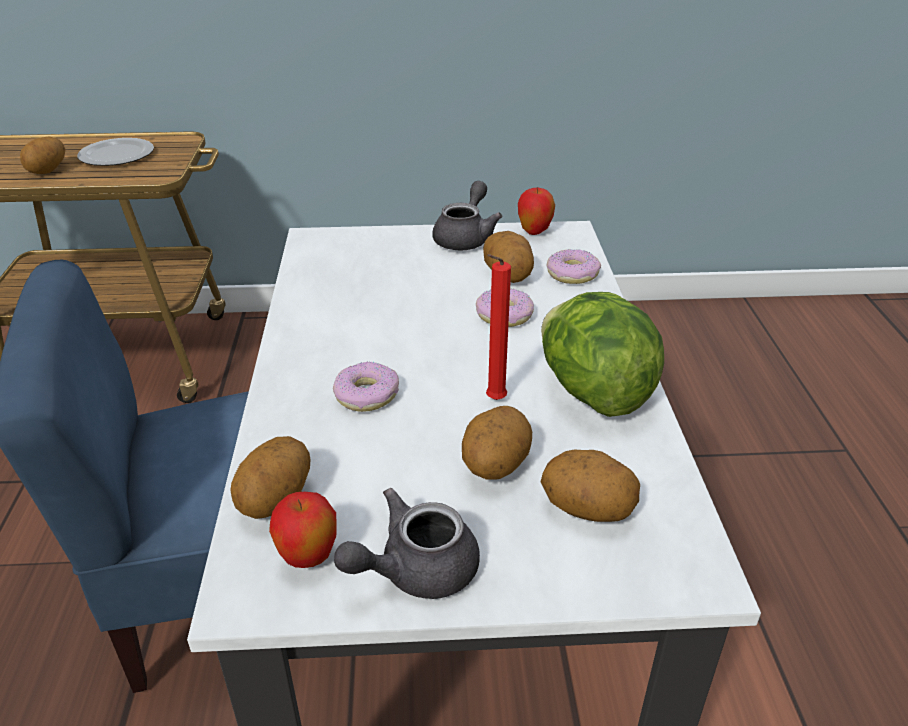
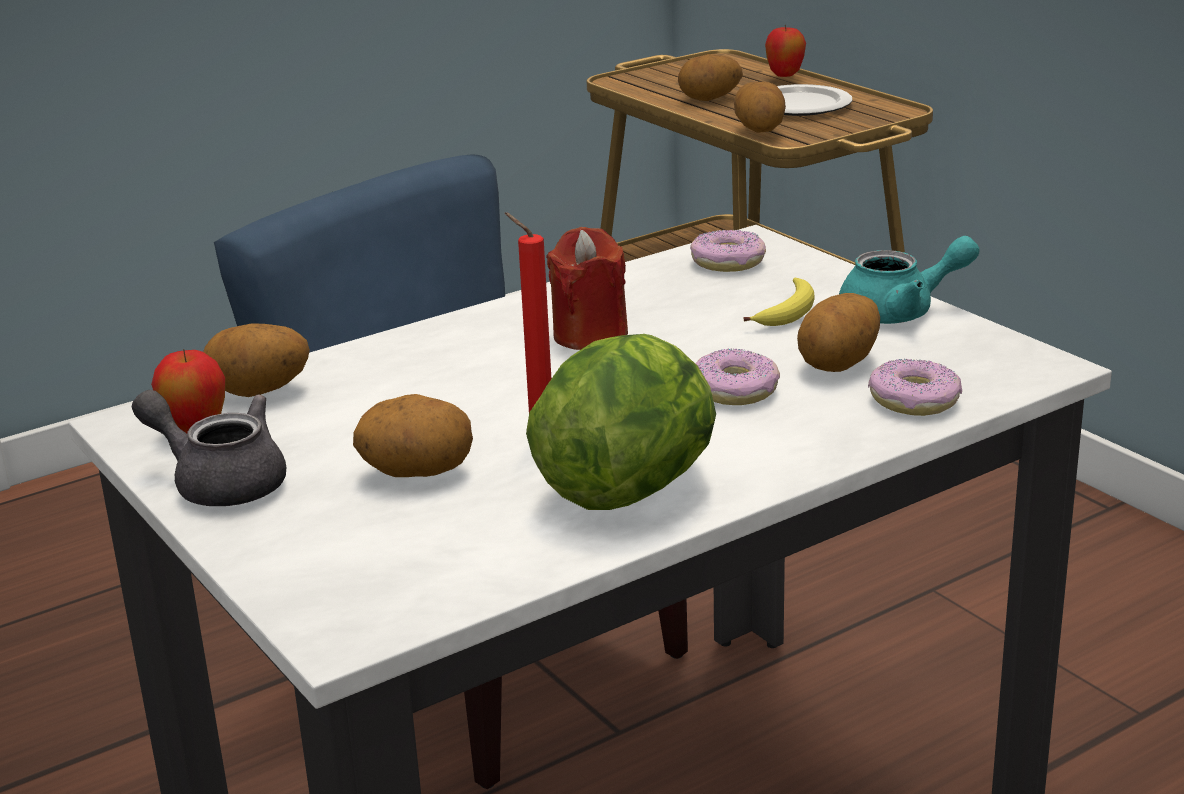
camera: 60 degrees right, 10 degrees down
donut [333,361,399,412] -> donut moved to [690,230,766,272]
grey teapot [432,181,502,250] -> turquoise teapot [839,236,980,324]
apple [518,188,555,235] -> apple moved to [765,25,806,77]
potato [541,450,640,522] -> potato moved to [734,82,786,133]
none -> red candle [546,227,628,350]
none -> banana [743,278,815,326]

